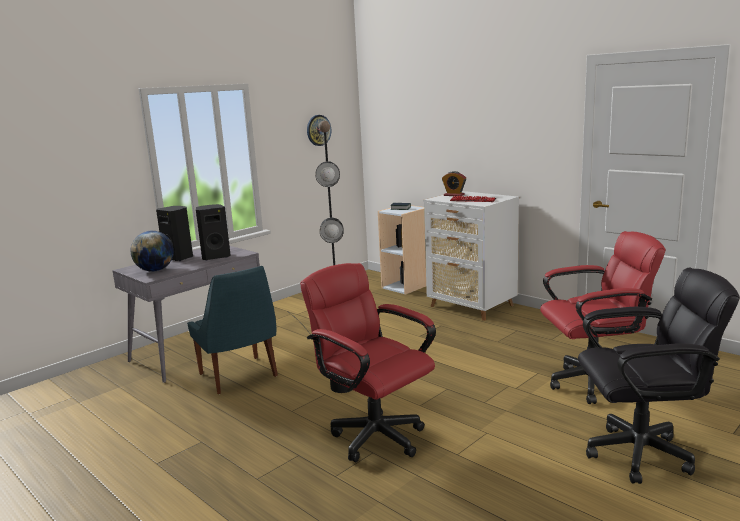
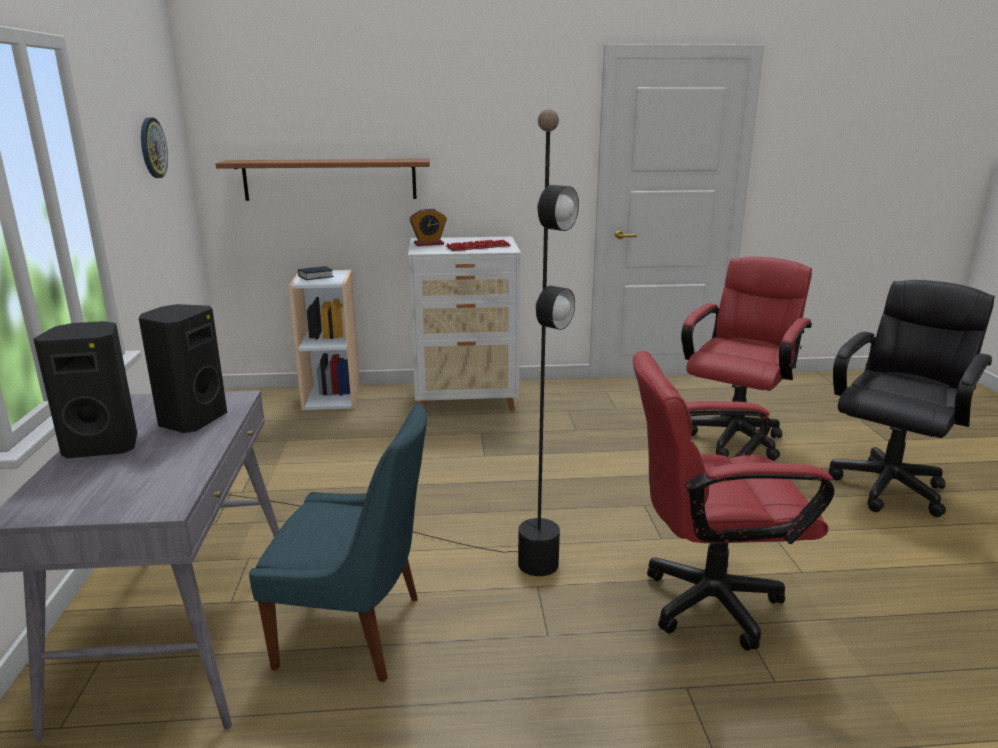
camera: 50 degrees left, 5 degrees up
globe [131,231,174,271] -> none
none -> brown shelf [215,159,430,201]

